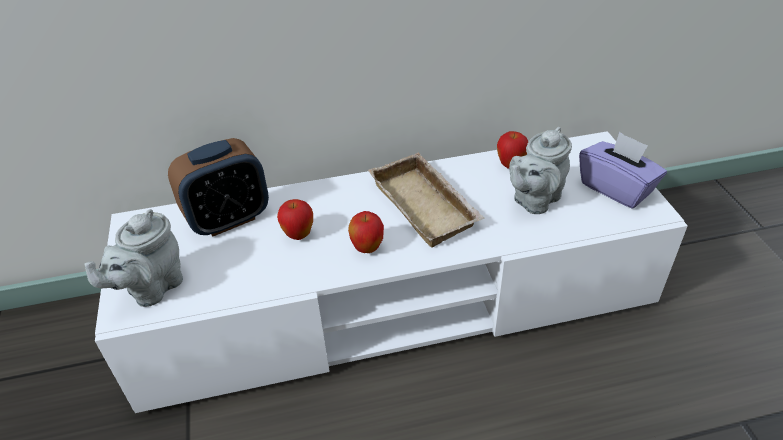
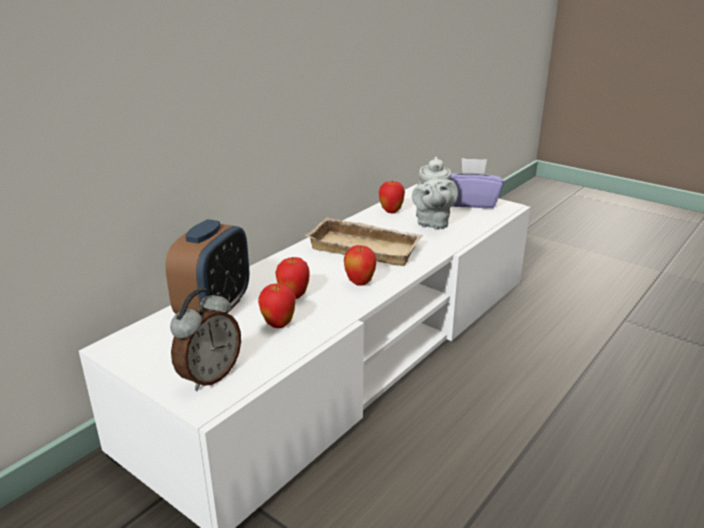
camera: 40 degrees left, 15 degrees down
grey teapot [84,209,183,307] -> alarm clock [170,288,241,391]
none -> apple [258,283,296,328]

